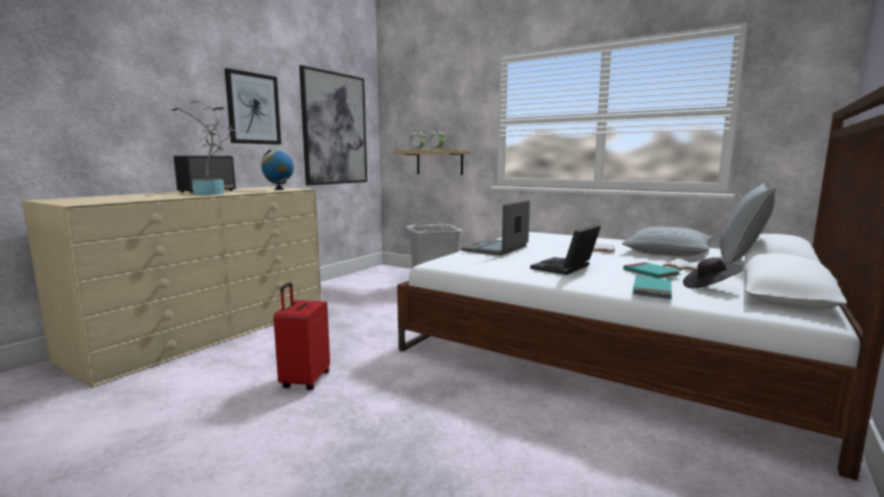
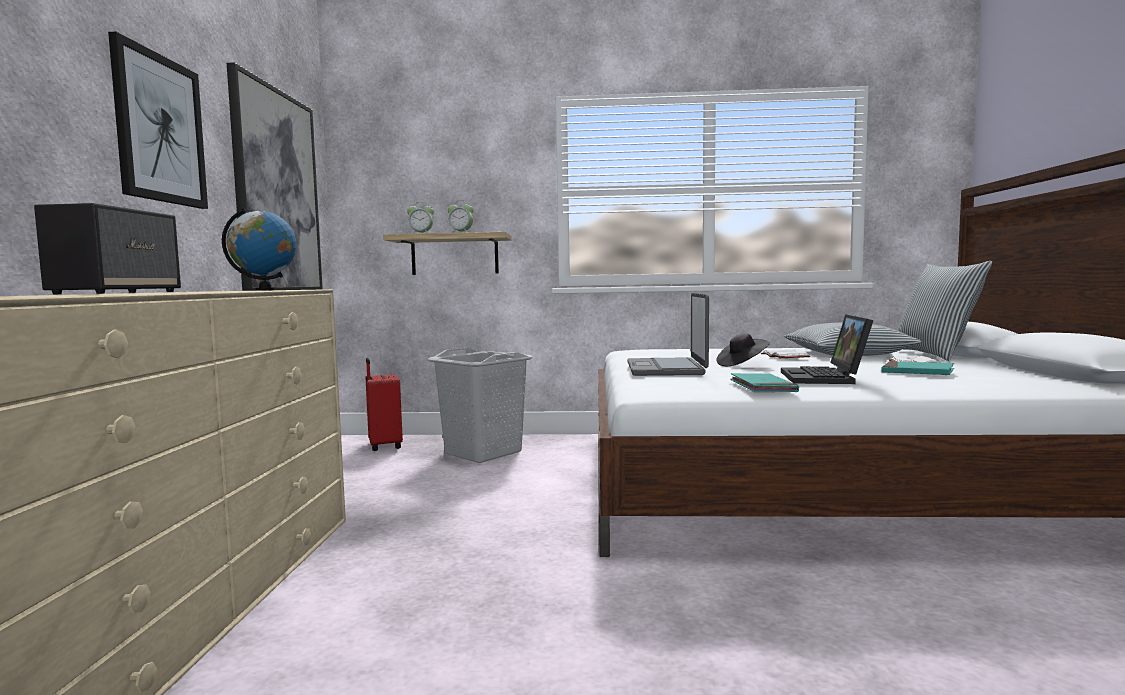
camera: 30 degrees left, 5 degrees down
potted plant [172,101,236,195] -> none
red suitcase [273,282,330,390] -> red suitcase moved to [365,358,403,451]
turquoise book [632,276,672,299] -> turquoise book moved to [730,373,799,392]
black hat [683,257,743,288] -> black hat moved to [716,333,770,366]

